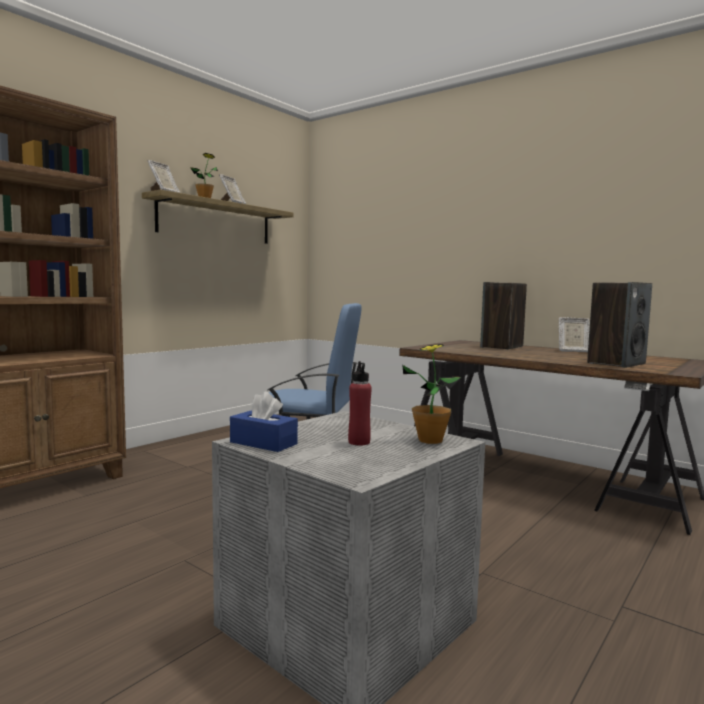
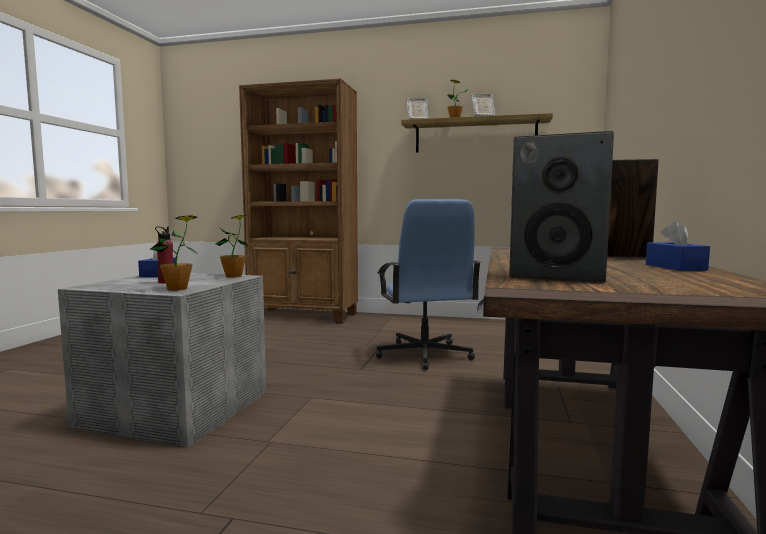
camera: 65 degrees right, 0 degrees up
picture frame [559,317,590,352] -> blue tissue box [646,221,710,271]
none -> potted plant [215,215,249,278]

